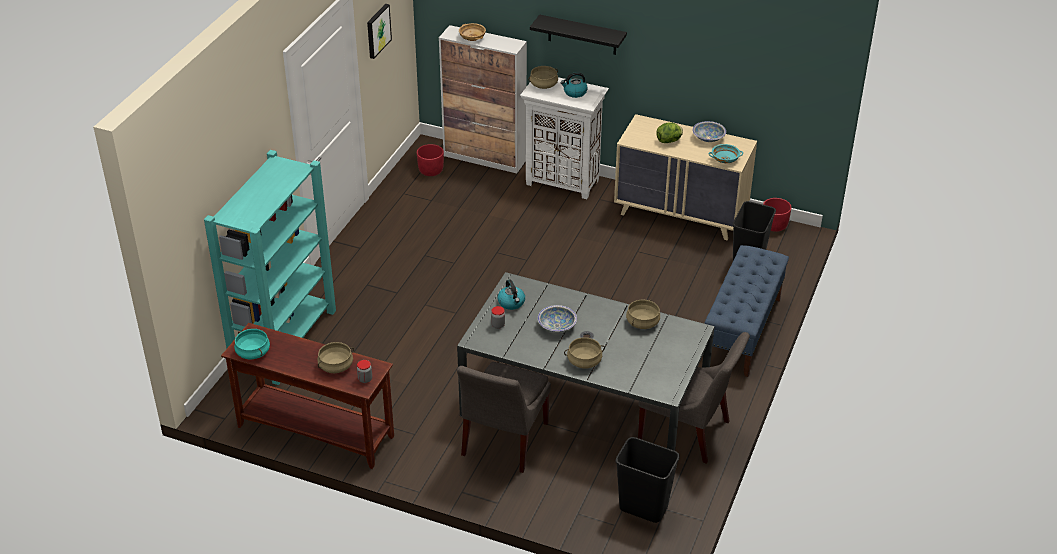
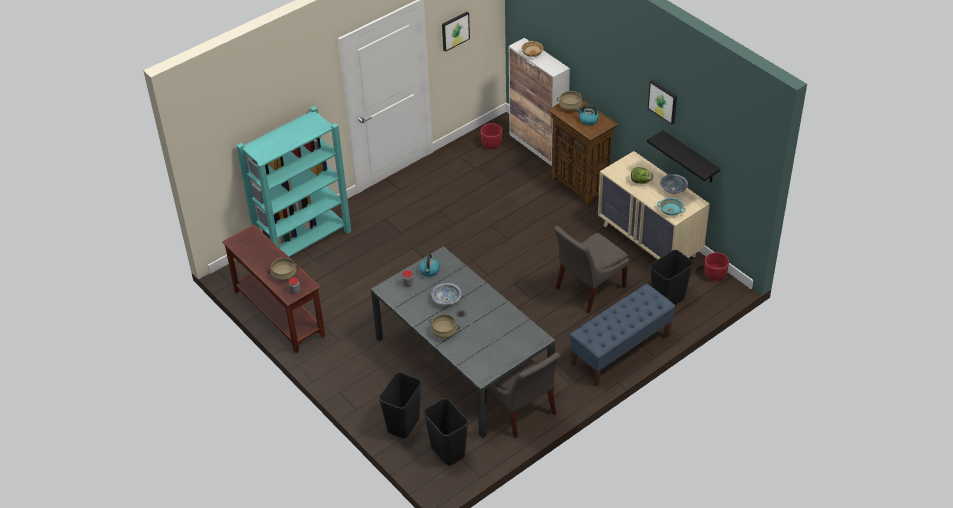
camera: 30 degrees right, 5 degrees up
turquoise cooking pot [234,329,270,359] -> none
grey chair [457,362,551,473] -> grey chair moved to [554,226,629,314]
white cabinet [520,77,609,199] -> brown cabinet [548,101,618,205]
black shelf [530,15,627,55] -> black shelf moved to [647,131,720,182]
beige cooking pot [626,299,660,329] -> none
none -> black trash can [378,372,422,438]
none -> picture [648,80,677,125]

